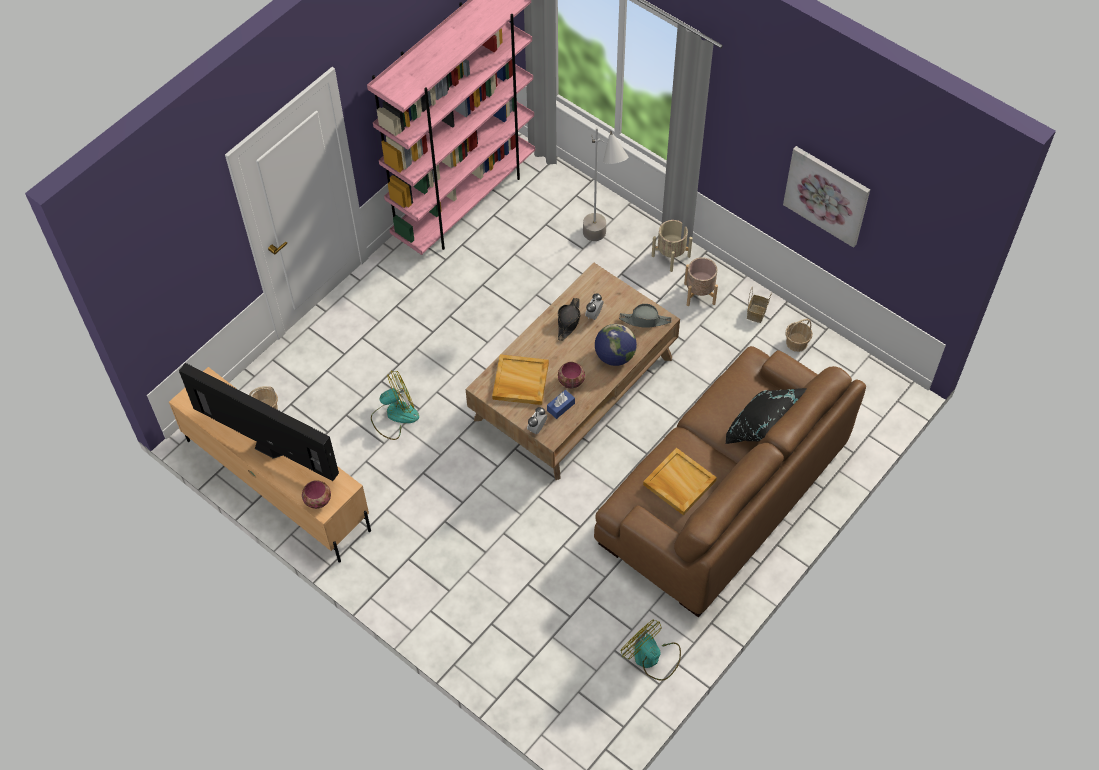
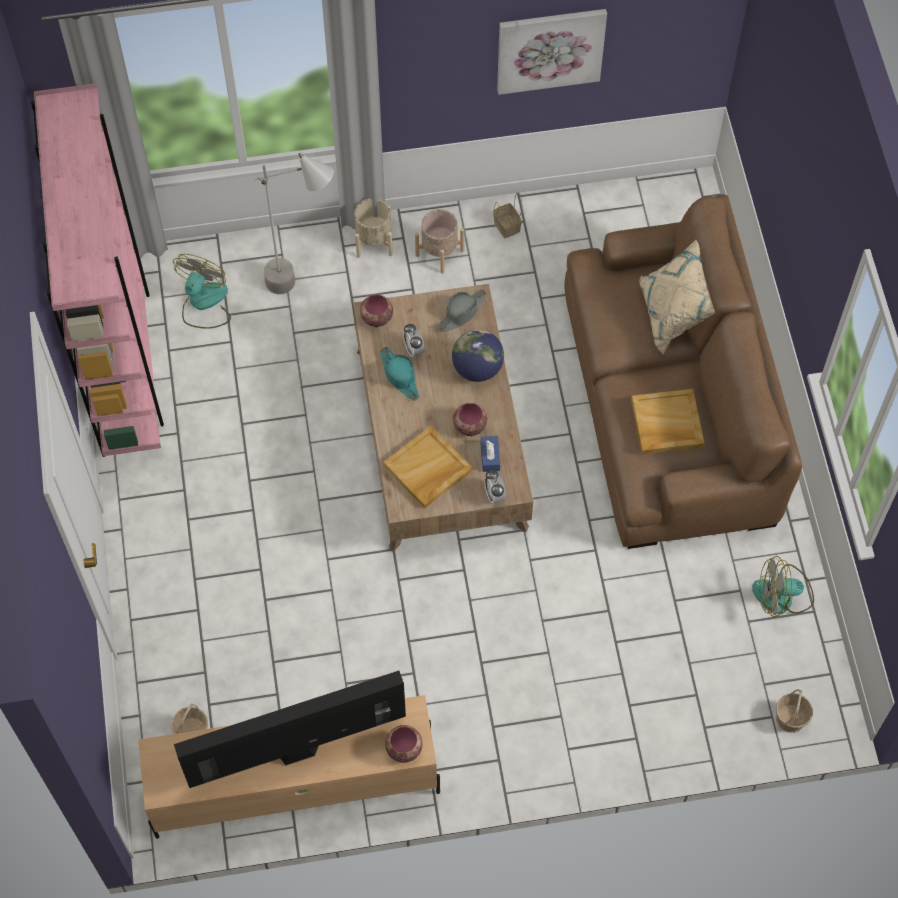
camera: 50 degrees left, 5 degrees up
fan [371,370,419,440] -> fan moved to [173,254,231,329]
black hat [558,298,580,341] -> turquoise hat [380,347,419,401]
black pillow [726,388,807,444] -> beige pillow [639,240,715,354]
basket [786,319,812,352] -> basket moved to [776,689,813,733]
none -> bowl [360,294,393,328]

